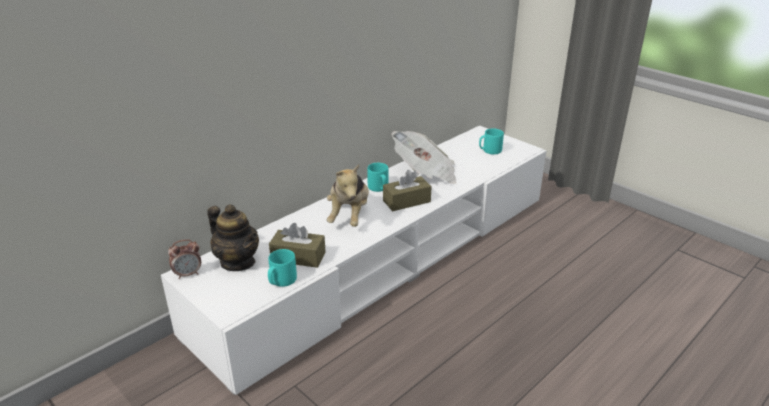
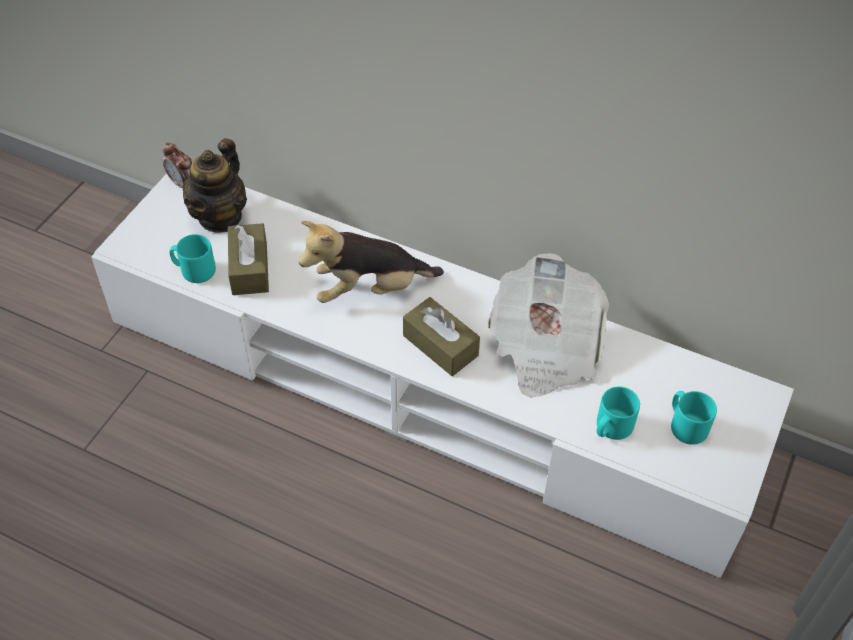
camera: 70 degrees right, 20 degrees up
turquoise mug [367,163,388,192] -> turquoise mug moved to [596,386,640,440]

